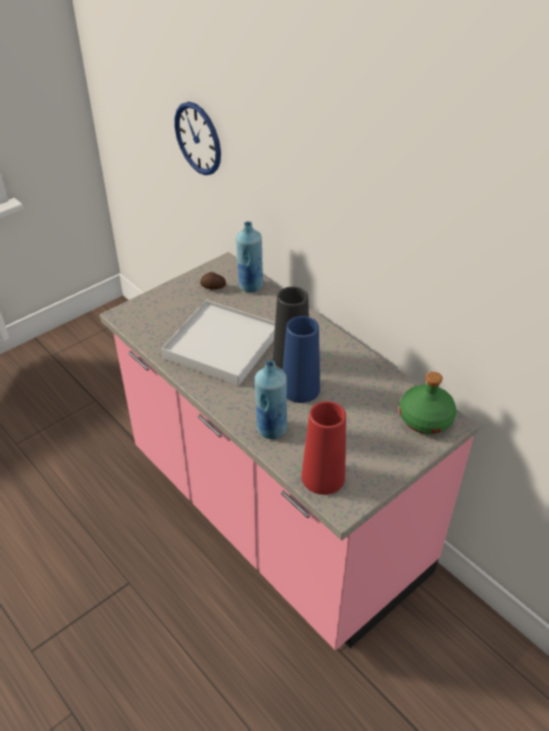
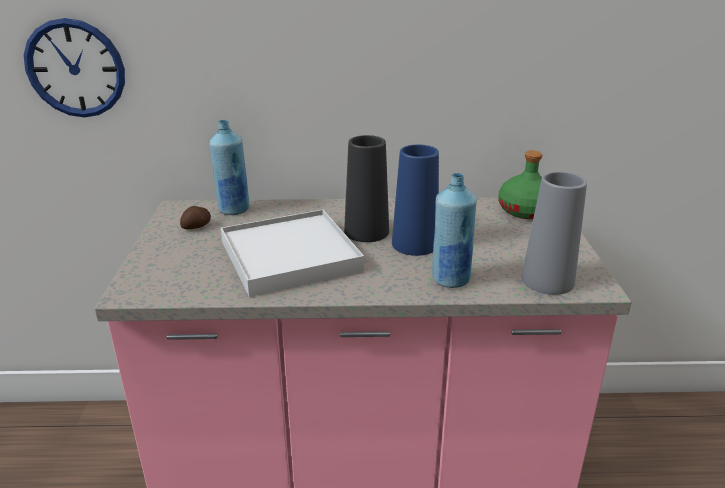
camera: 50 degrees left, 15 degrees down
red vase [301,401,346,495] -> grey vase [521,172,587,295]

